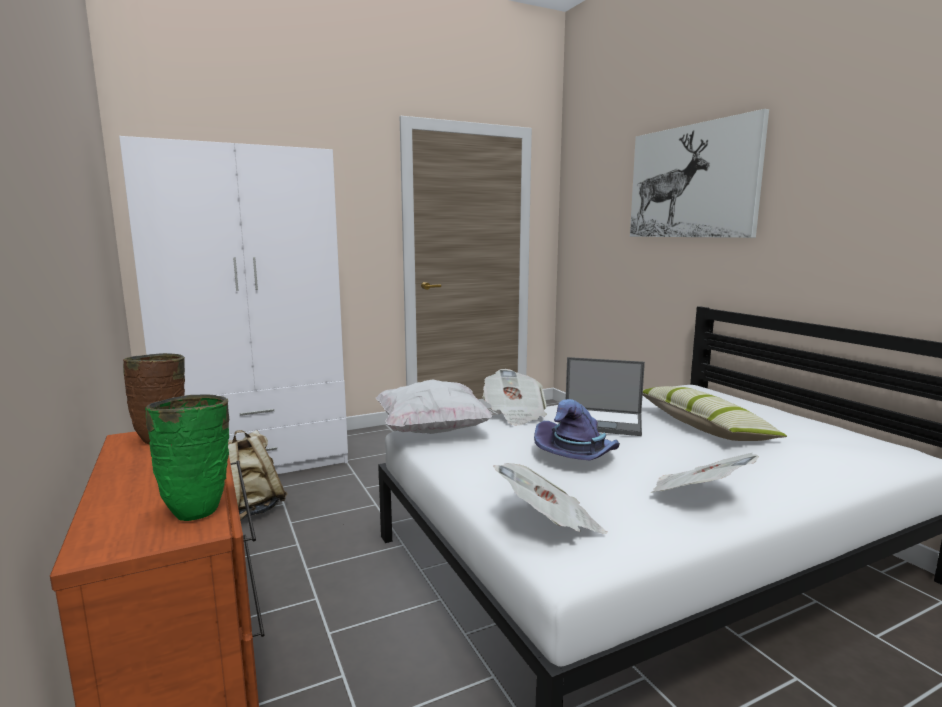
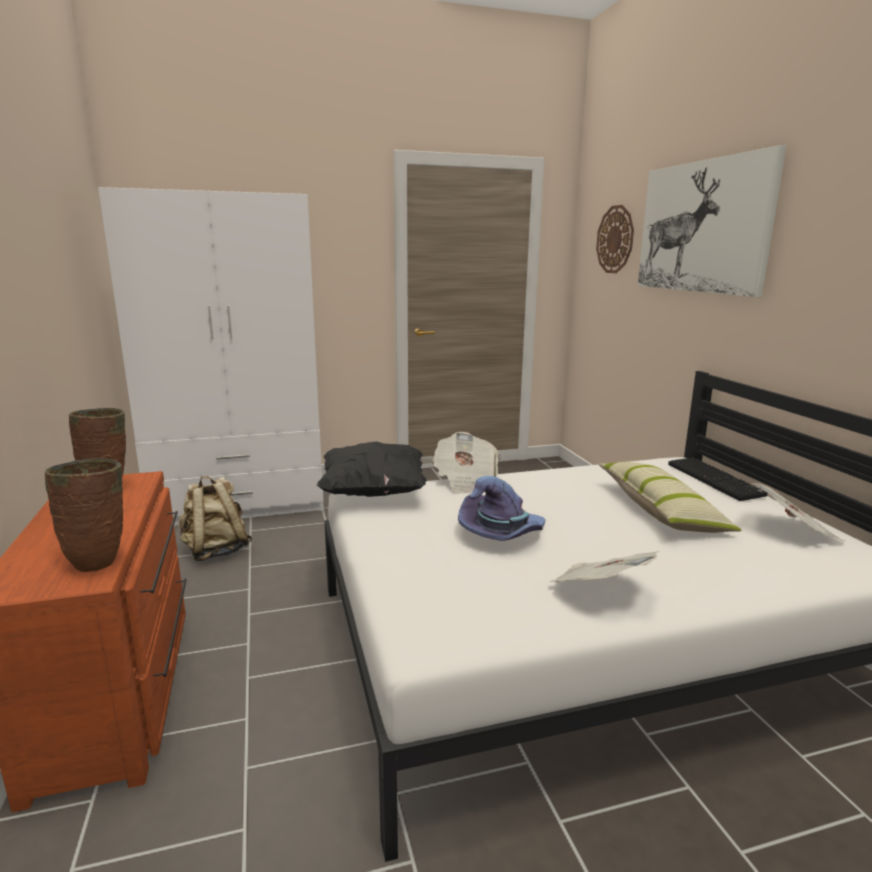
camera: 10 degrees right, 5 degrees up
green vase [145,395,229,521] -> brown vase [45,458,123,572]
white pillow [376,380,493,434] -> black pillow [317,441,427,497]
newspaper [493,463,607,534] -> newspaper moved to [753,482,845,541]
laptop [559,357,645,436] -> none
none -> wall clock [596,205,634,273]
none -> keyboard [668,457,768,501]

